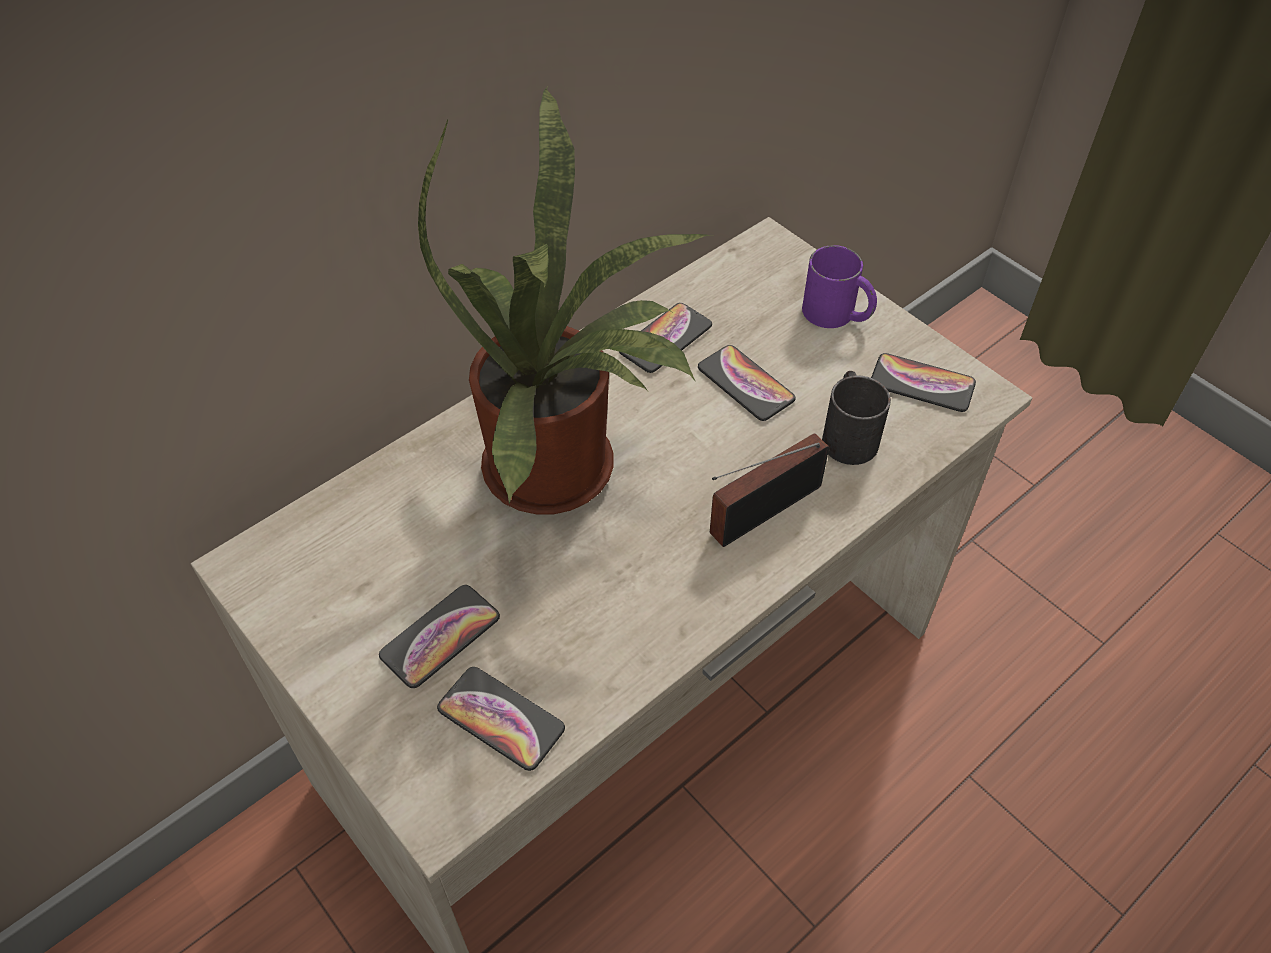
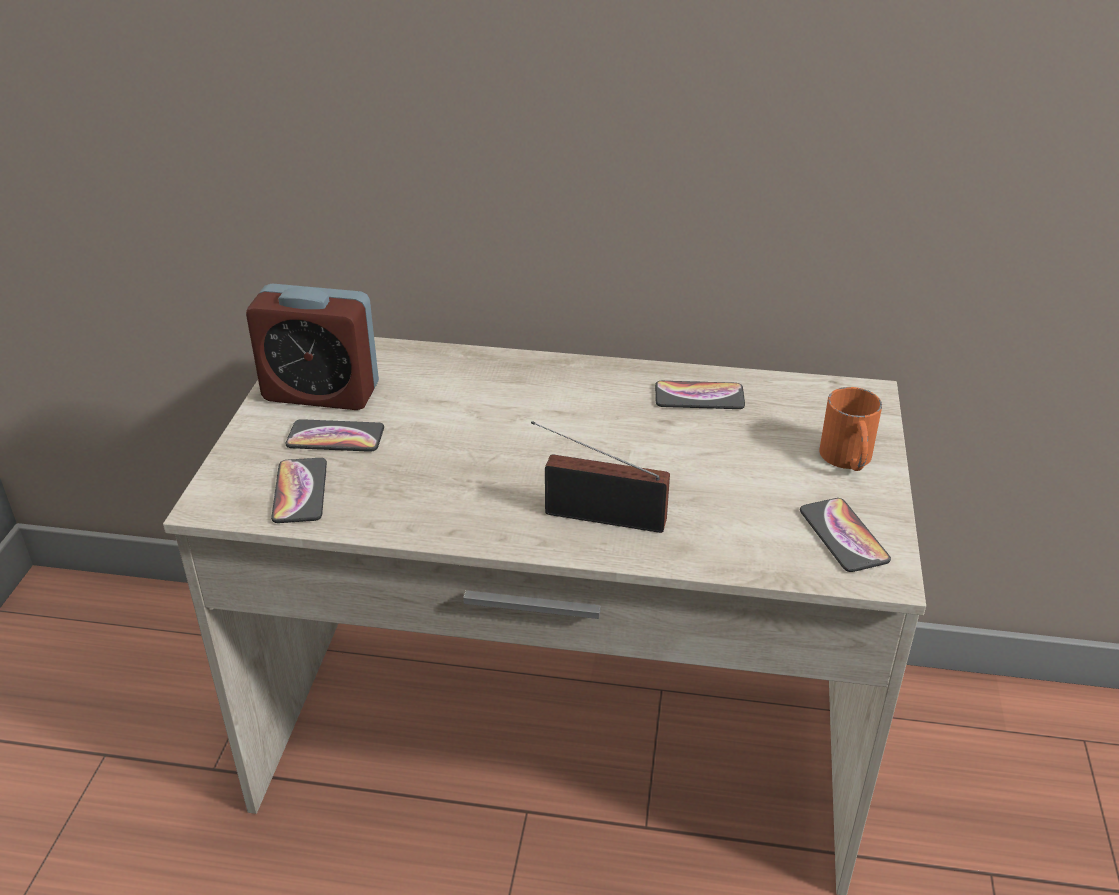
camera: 50 degrees right, 15 degrees down
potted plant [418,86,712,515] -> none
phone [698,345,796,421] -> none
purple mug [802,245,877,328] -> orange mug [819,387,882,471]
black mug [822,371,891,465] -> none
none -> alarm clock [246,284,379,410]

